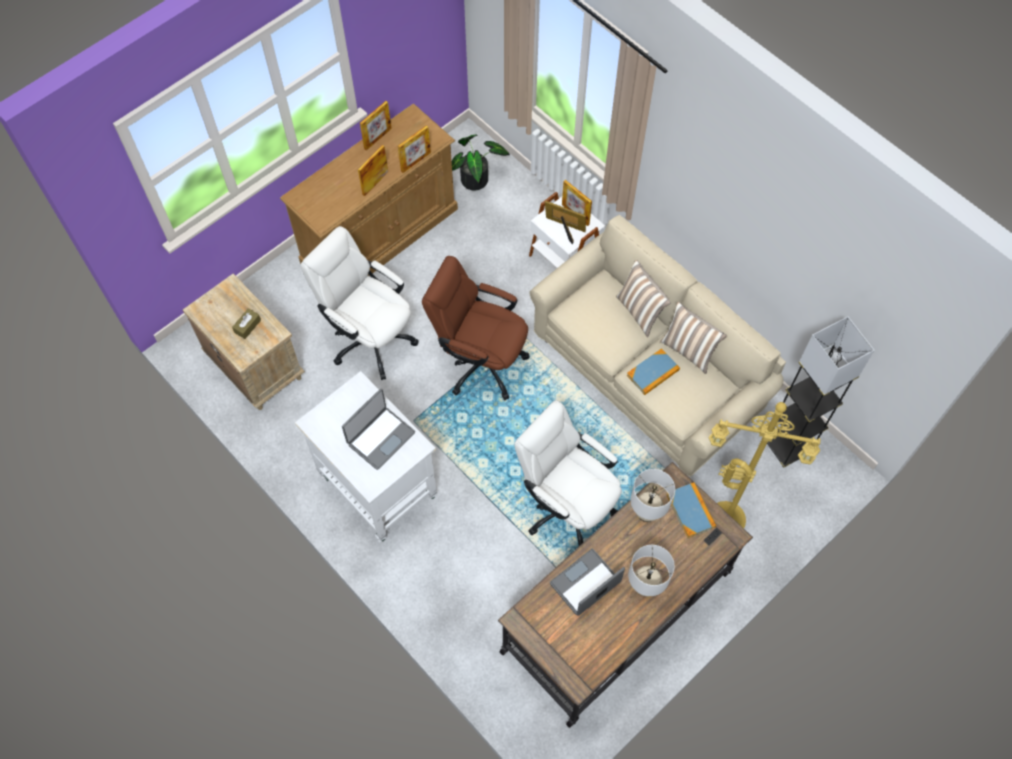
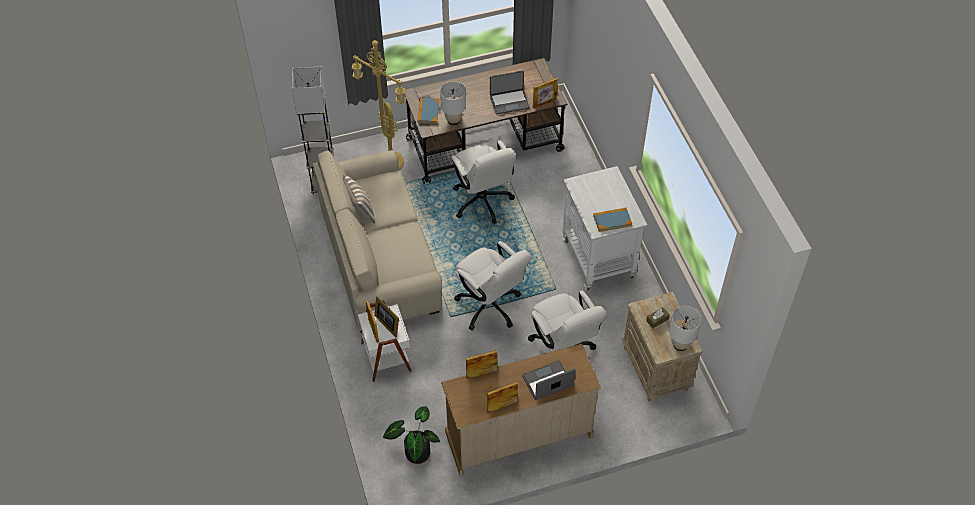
camera: 155 degrees left, 10 degrees down
laptop [342,389,415,470] -> laptop moved to [522,360,576,400]
picture frame [358,145,388,196] -> picture frame moved to [533,78,558,109]
brown office chair [422,256,529,400] -> white office chair [454,241,532,331]
pillow [616,260,671,337] -> none
book [627,348,680,395] -> book moved to [593,208,632,232]
white table lamp [628,545,675,596] -> white table lamp moved to [669,306,702,351]

